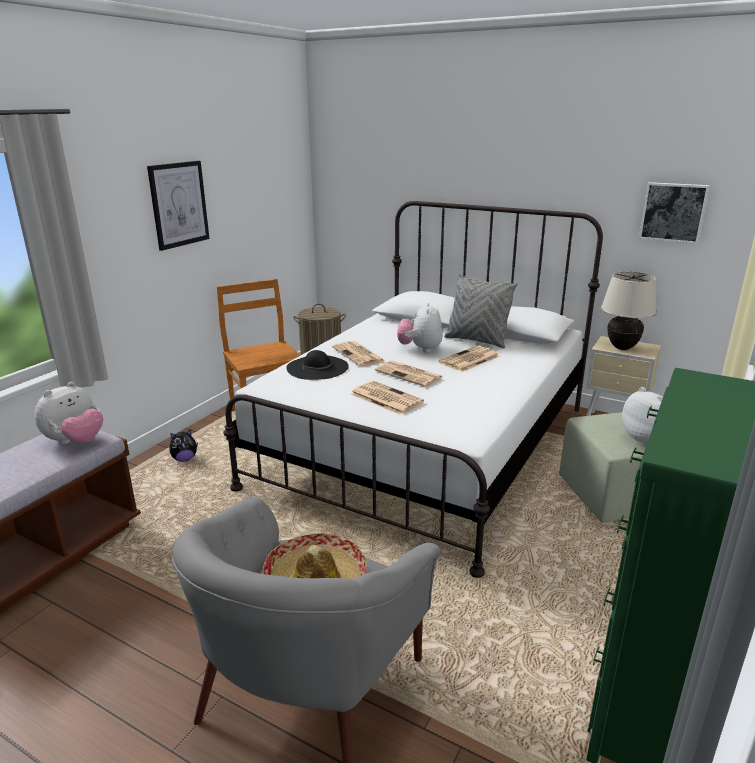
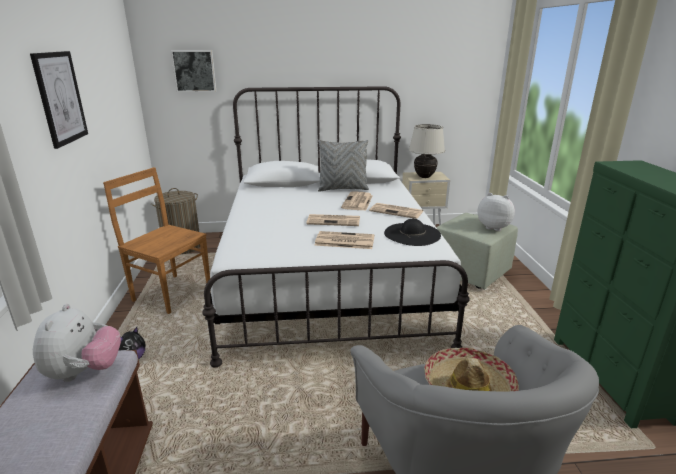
camera: 35 degrees left, 0 degrees up
black hat [286,350,349,380] -> black hat moved to [384,219,441,246]
newspaper [332,341,385,366] -> newspaper moved to [369,203,423,219]
plush toy [397,303,443,353] -> none
picture [639,182,710,244] -> picture moved to [171,50,216,92]

